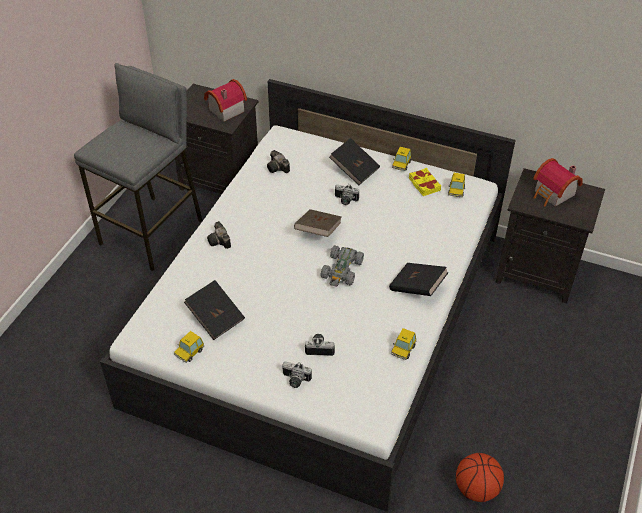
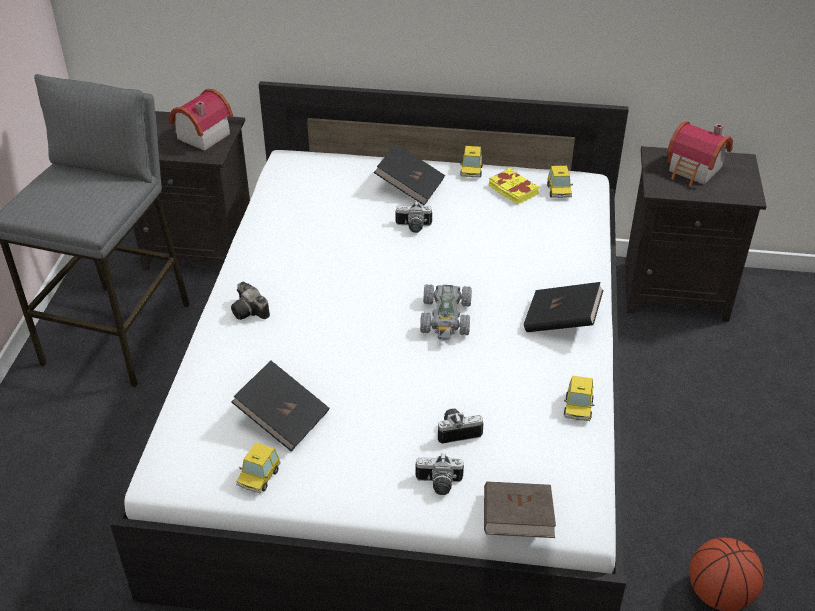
camera: 15 degrees left, 5 degrees down
camera [267,150,290,173] -> none
brown book [294,209,342,237] -> brown book moved to [484,482,556,538]

